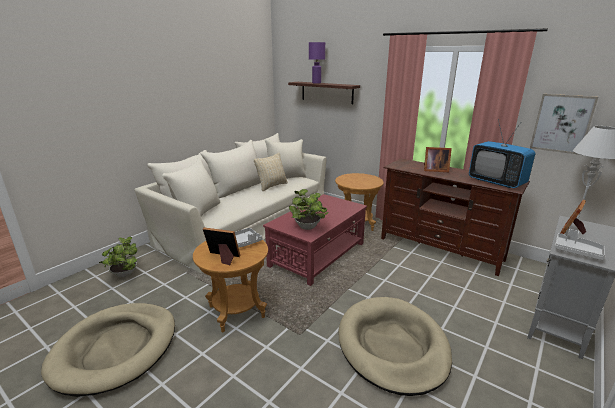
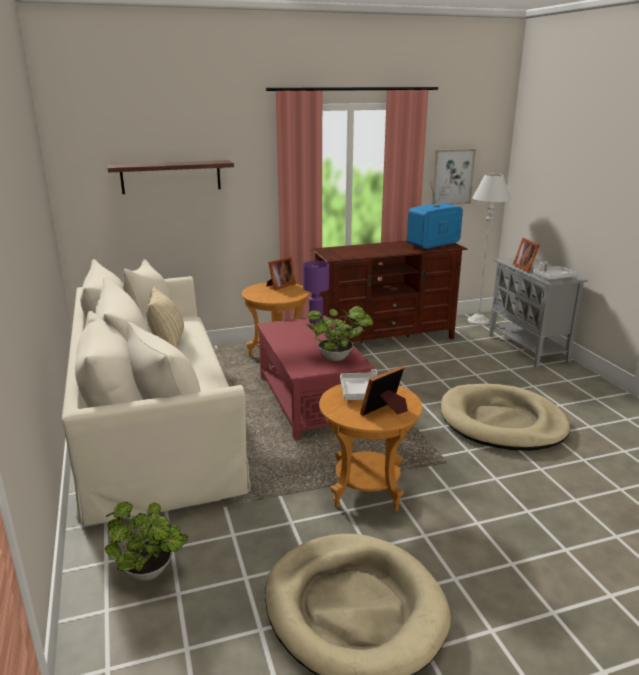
camera: 55 degrees left, 0 degrees up
purple table lamp [309,42,325,84] -> purple table lamp moved to [303,261,329,324]
picture frame [424,147,452,172] -> picture frame moved to [267,257,296,290]
television [469,119,535,188] -> television turned 150 degrees clockwise [407,179,463,249]

